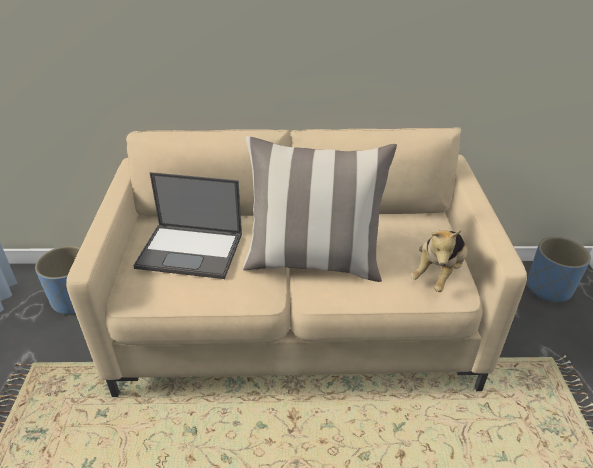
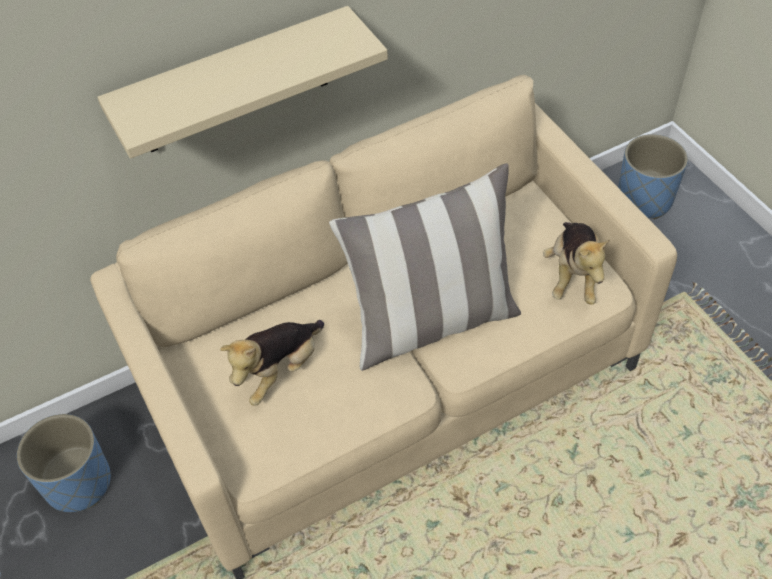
camera: 25 degrees left, 15 degrees up
laptop [133,172,242,279] -> plush toy [220,320,324,406]
none -> beige shelf [97,6,388,159]

